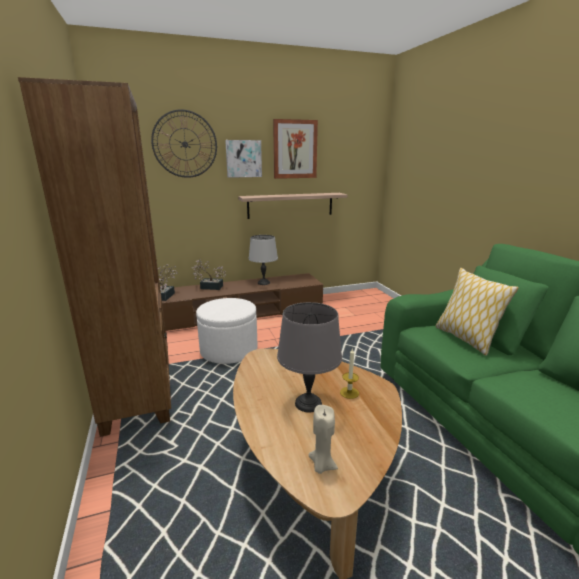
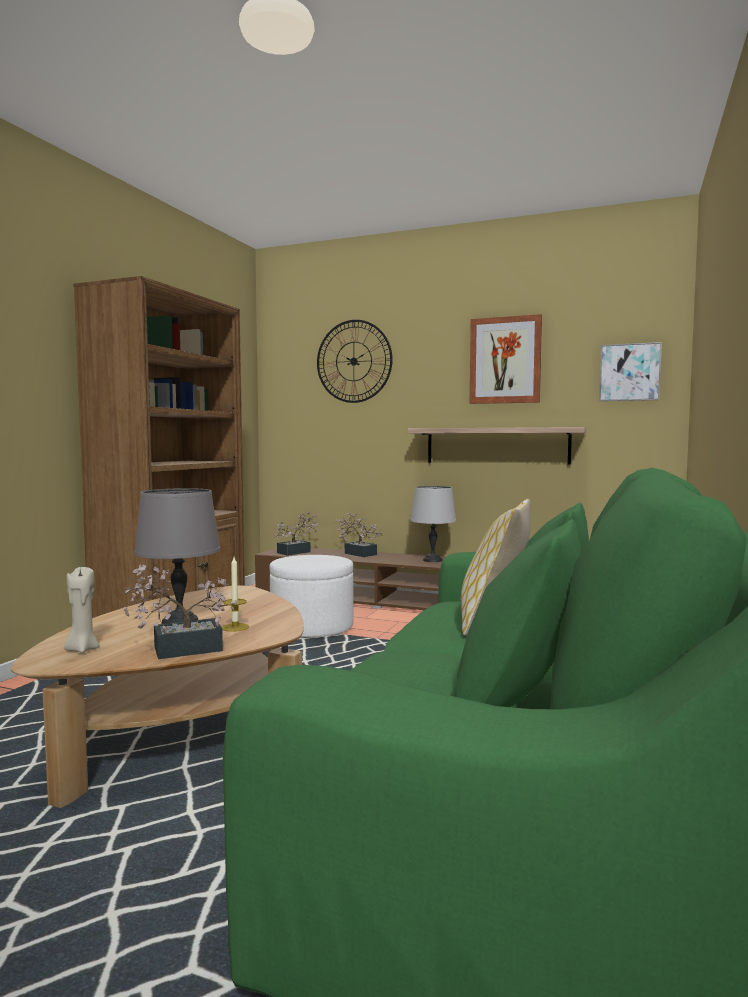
camera: 40 degrees right, 15 degrees down
picture [225,140,262,178] -> picture moved to [599,342,662,401]
none -> potted plant [123,564,237,659]

